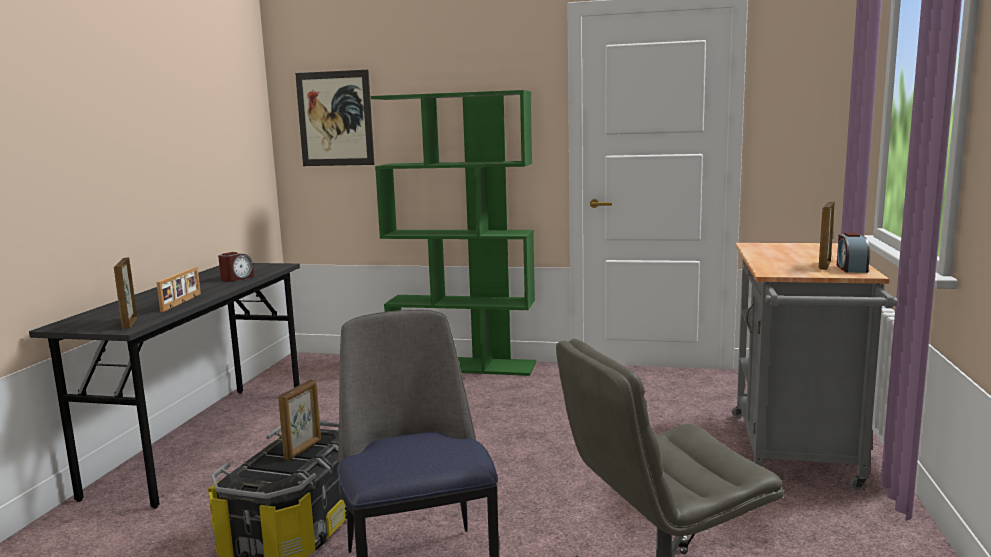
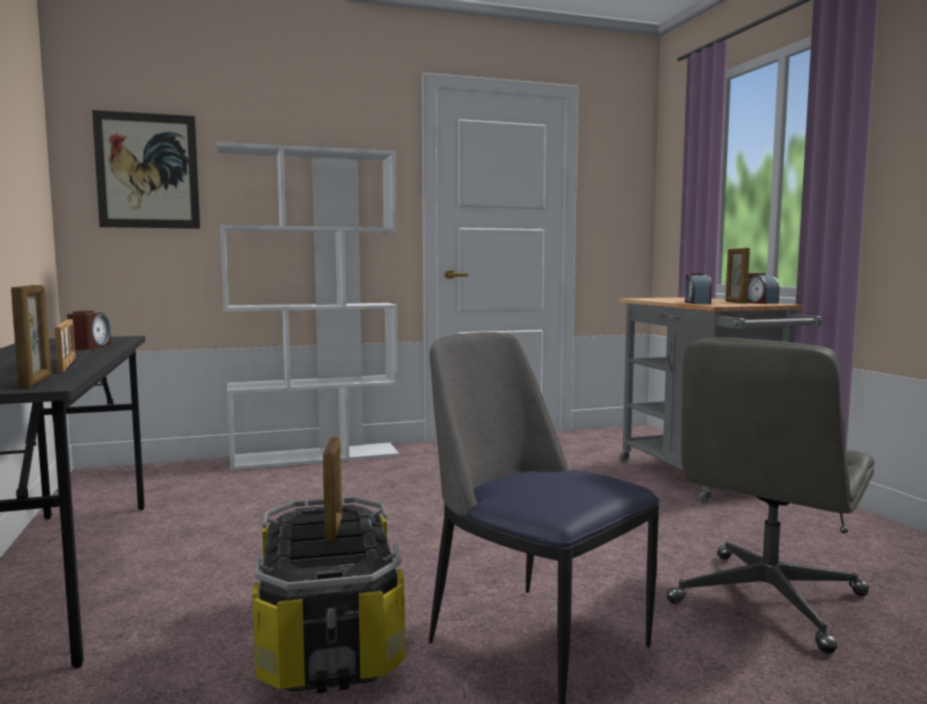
camera: 30 degrees left, 5 degrees down
picture frame [114,258,137,329] -> picture frame turned 150 degrees counterclockwise [11,285,51,389]
green bookcase [371,90,536,376] -> white bookcase [216,142,399,470]
none -> alarm clock [685,273,712,304]

